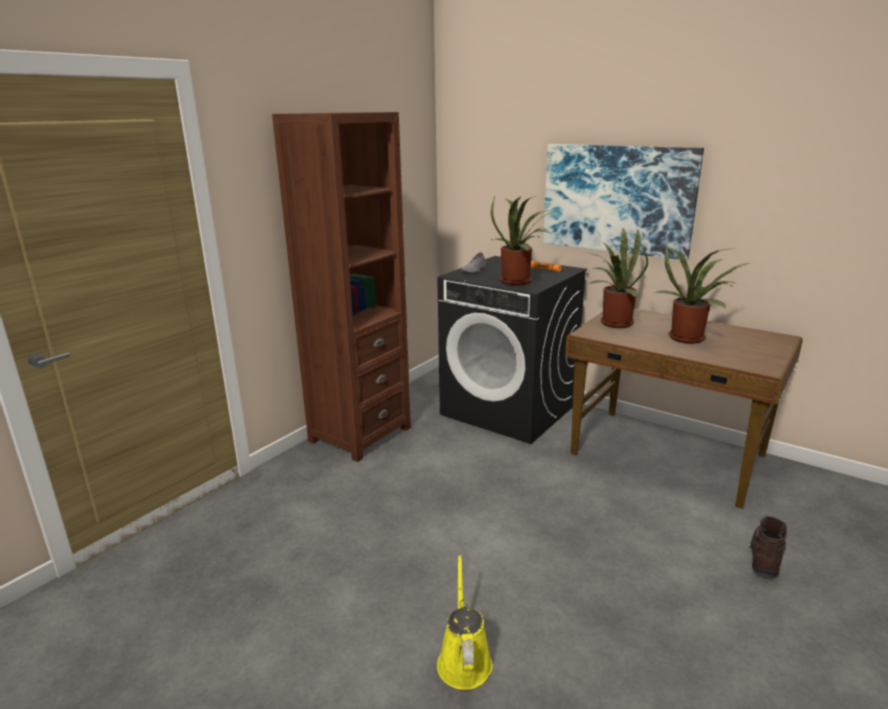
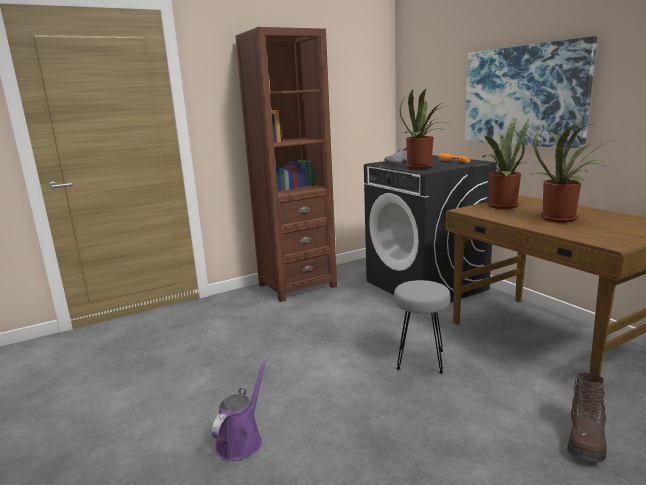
camera: 25 degrees right, 5 degrees down
yellow watering can [437,555,493,690] -> purple watering can [211,359,267,461]
brown boot [747,516,787,578] -> brown boot turned 150 degrees clockwise [567,372,608,462]
none -> grey stool [394,280,450,374]

